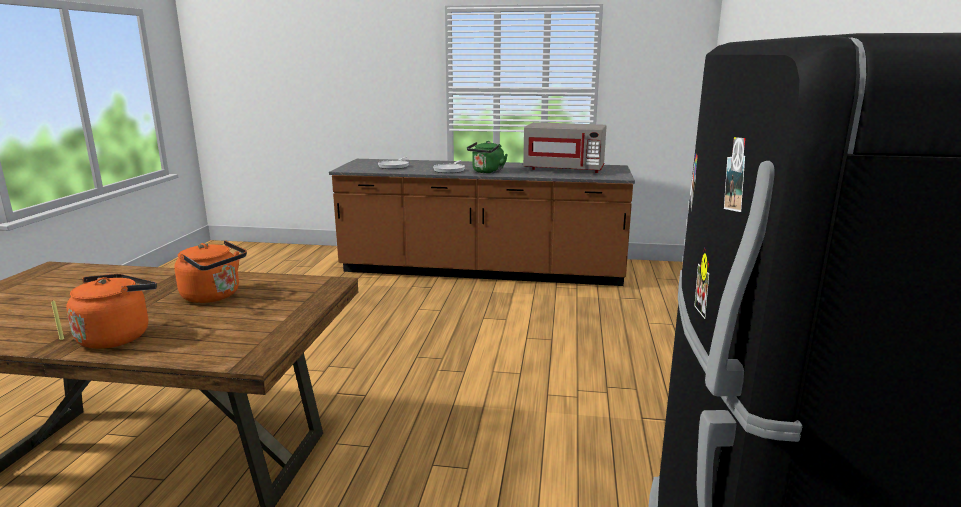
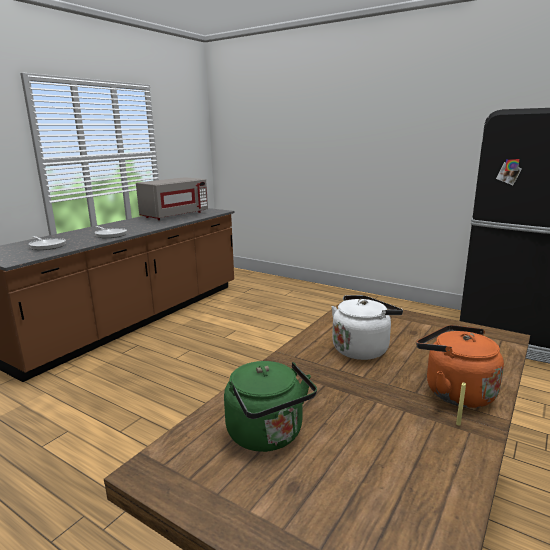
camera: 65 degrees left, 0 degrees up
orange kettle [174,240,247,303] -> white kettle [332,295,403,360]
green kettle [467,141,508,173] -> green kettle moved to [224,361,317,452]

